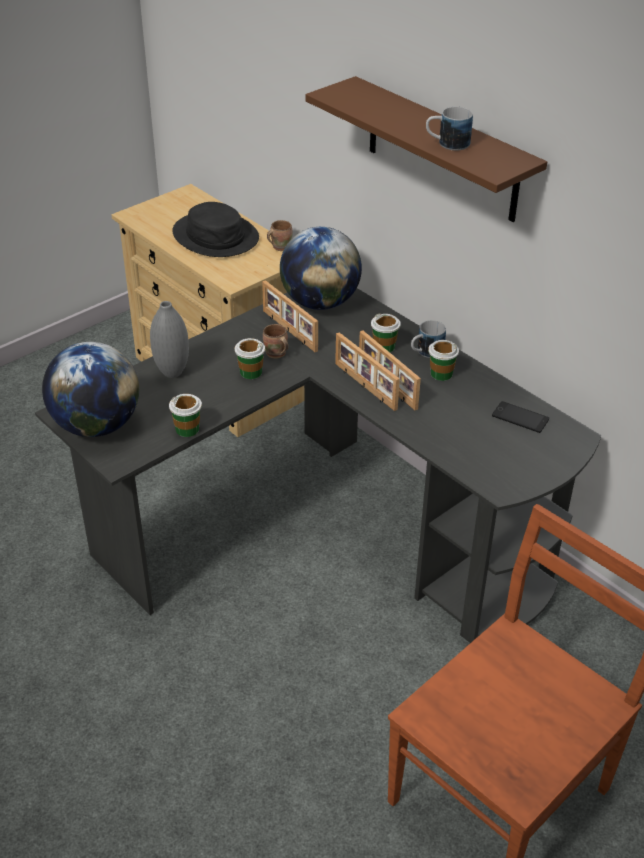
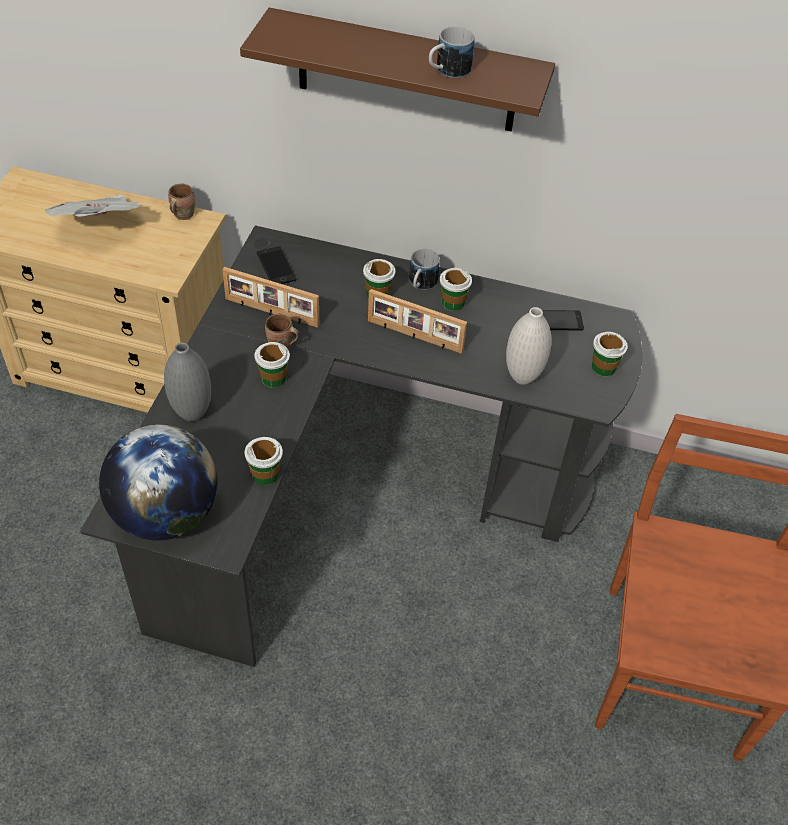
camera: 35 degrees left, 10 degrees up
black hat [172,202,259,257] -> newspaper [45,195,142,217]
globe [280,227,362,310] -> phone [257,246,296,284]
picture frame [335,332,400,411] -> none
none -> white vase [506,307,551,385]
none -> cup [592,332,628,376]

